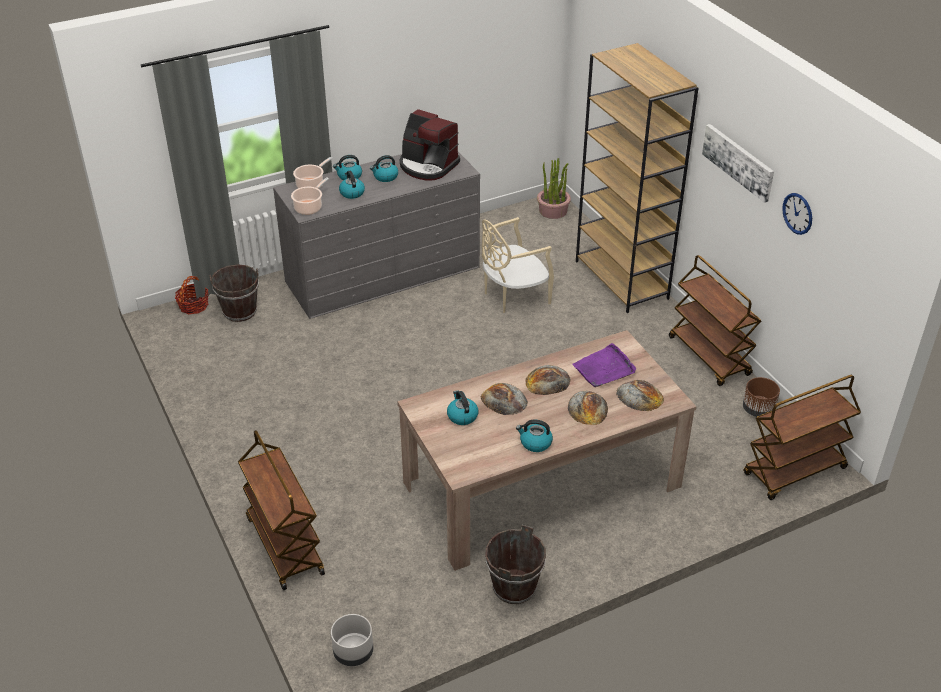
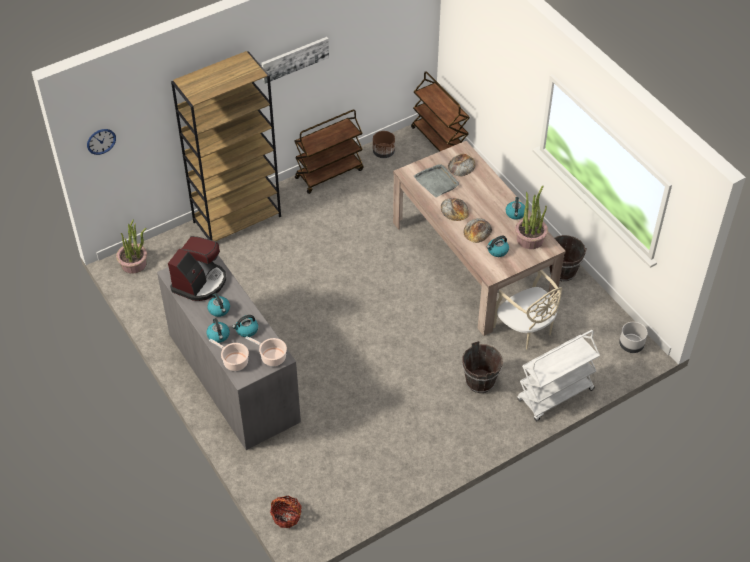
camera: 95 degrees left, 10 degrees up
brown bucket [210,265,259,322] -> brown bucket moved to [462,341,503,393]
brown cart [238,430,325,590] -> white cart [517,330,600,421]
beige chair [482,217,554,313] -> beige chair moved to [493,270,562,349]
bread [568,391,608,425] -> none
purple tray [572,343,636,387] -> grey tray [414,164,459,197]
wall clock [782,193,812,235] -> wall clock moved to [87,129,116,155]
none -> potted plant [515,186,548,249]

